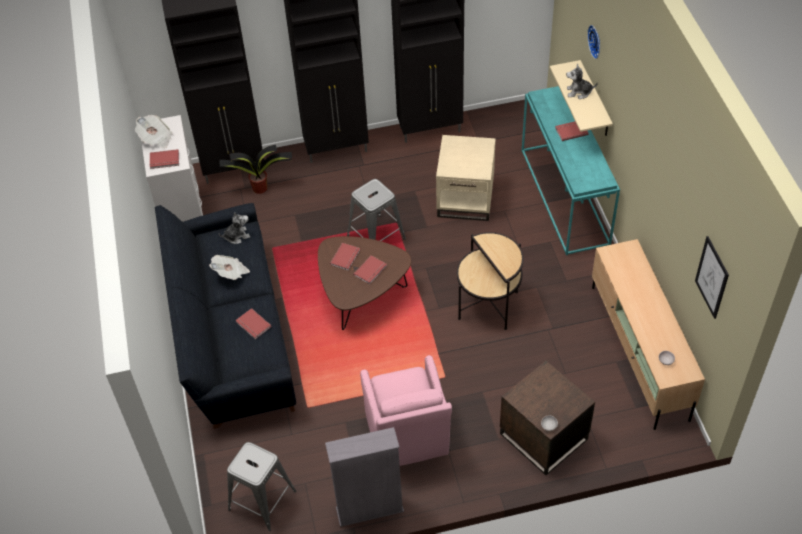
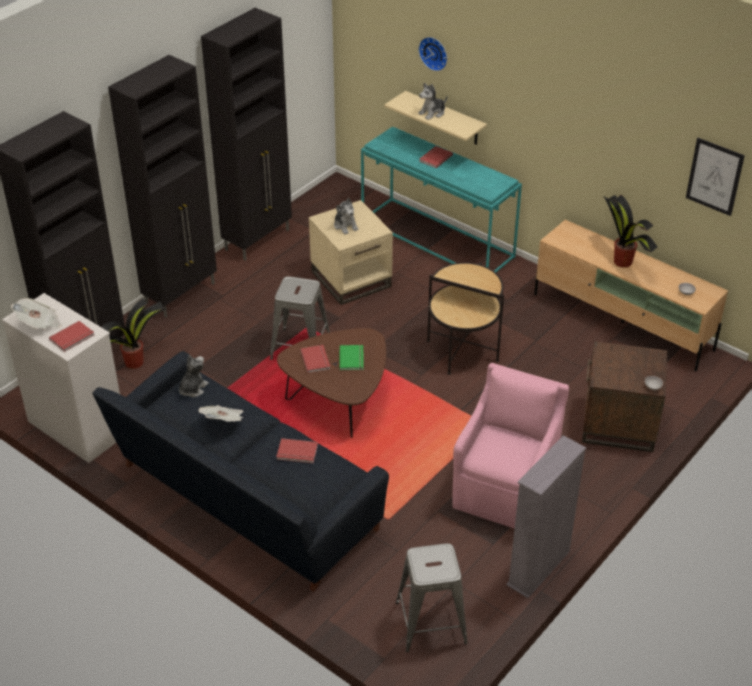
camera: 40 degrees left, 10 degrees down
red book [353,255,387,284] -> green book [340,345,364,370]
pink armchair [360,355,452,466] -> pink armchair turned 105 degrees counterclockwise [452,363,569,529]
none -> plush toy [334,198,359,234]
none -> potted plant [603,195,657,268]

